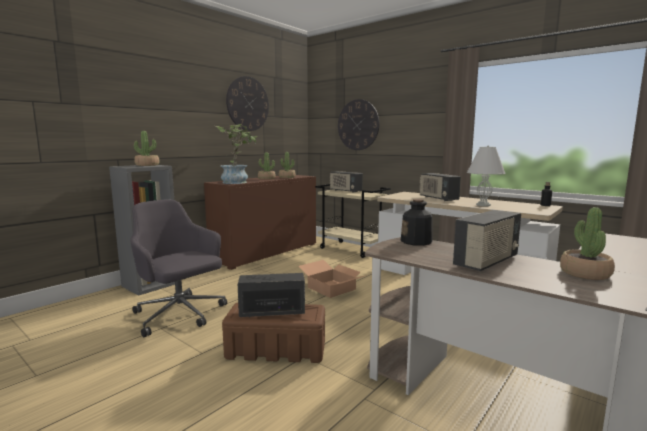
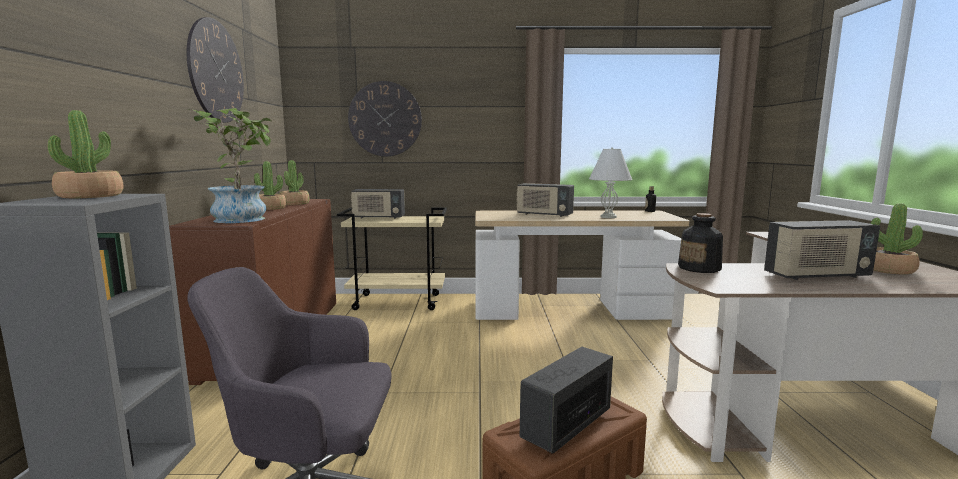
camera: 40 degrees left, 0 degrees up
cardboard box [299,260,367,298] -> none
radio [453,210,521,271] -> radio turned 75 degrees clockwise [764,220,880,280]

